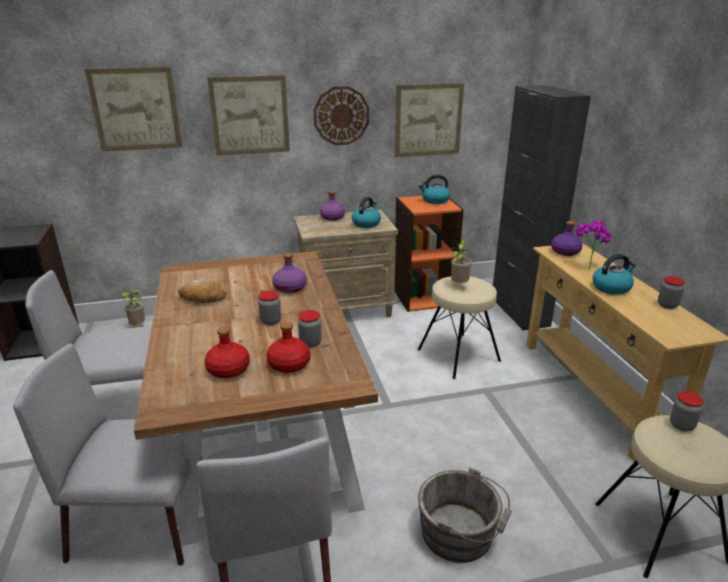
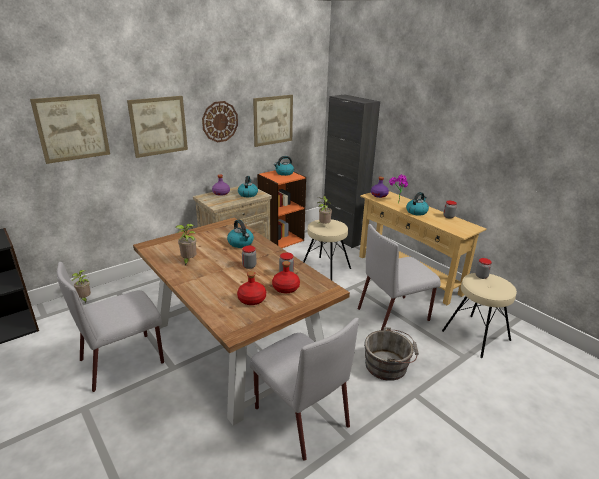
camera: 25 degrees left, 0 degrees up
grey chair [13,344,203,565] -> grey chair moved to [358,224,441,330]
bread [178,279,226,303] -> potted plant [176,224,196,265]
purple bottle [272,253,307,293] -> kettle [227,220,254,248]

